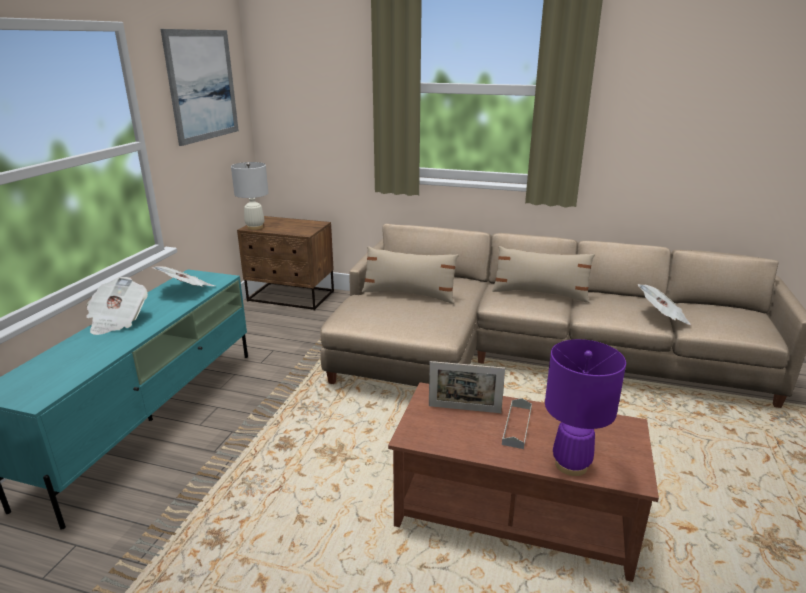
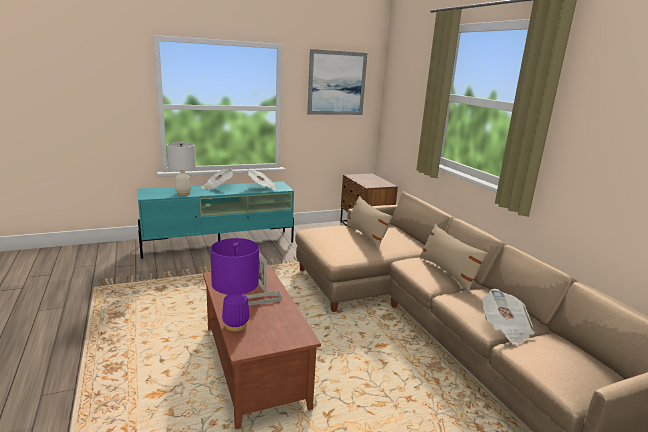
camera: 50 degrees right, 5 degrees down
white table lamp [231,162,268,230] -> white table lamp moved to [167,142,196,196]

